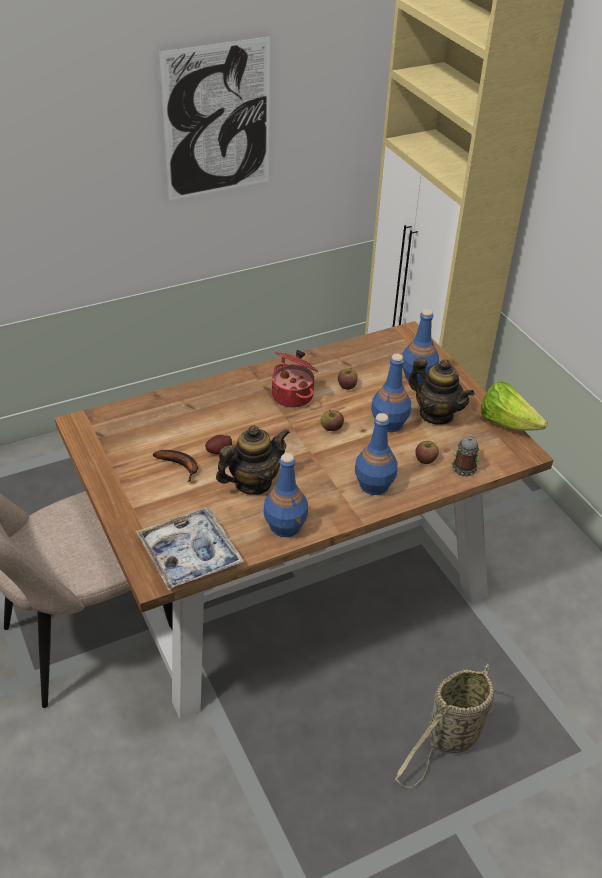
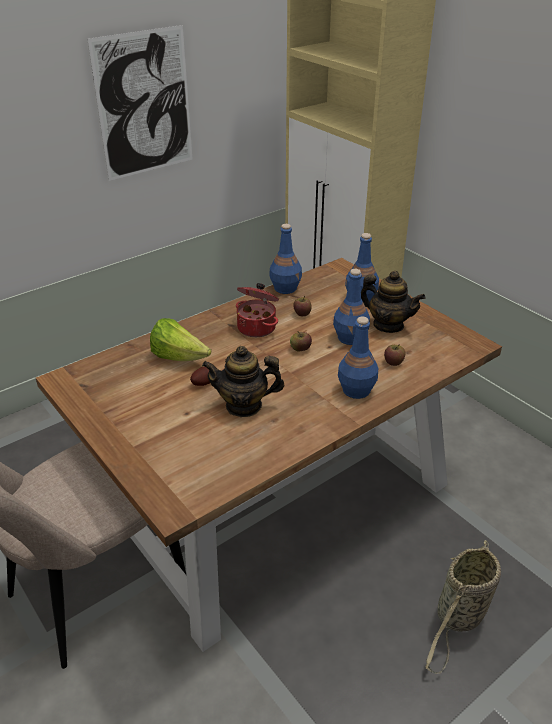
camera: 10 degrees left, 5 degrees down
tray [136,508,244,590] -> none
banana [153,450,198,482] -> none
teapot [216,425,290,495] -> teapot turned 135 degrees counterclockwise [202,346,284,417]
blue bottle [263,453,308,537] -> blue bottle moved to [269,224,302,294]
mug [452,434,480,476] -> none
lettuce [481,381,548,431] -> lettuce moved to [150,318,211,361]

